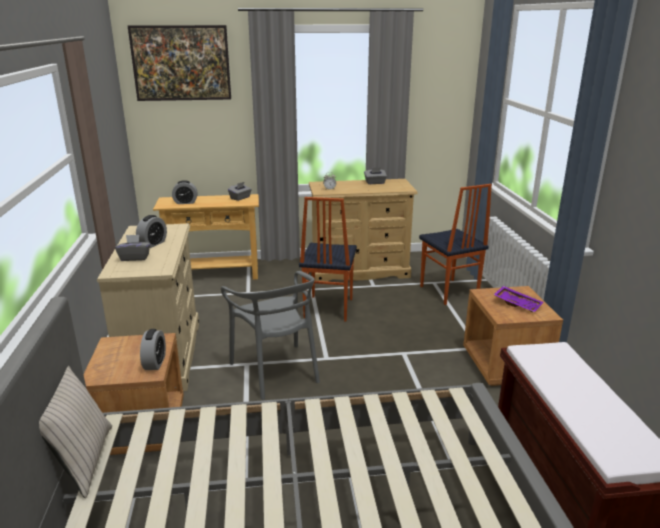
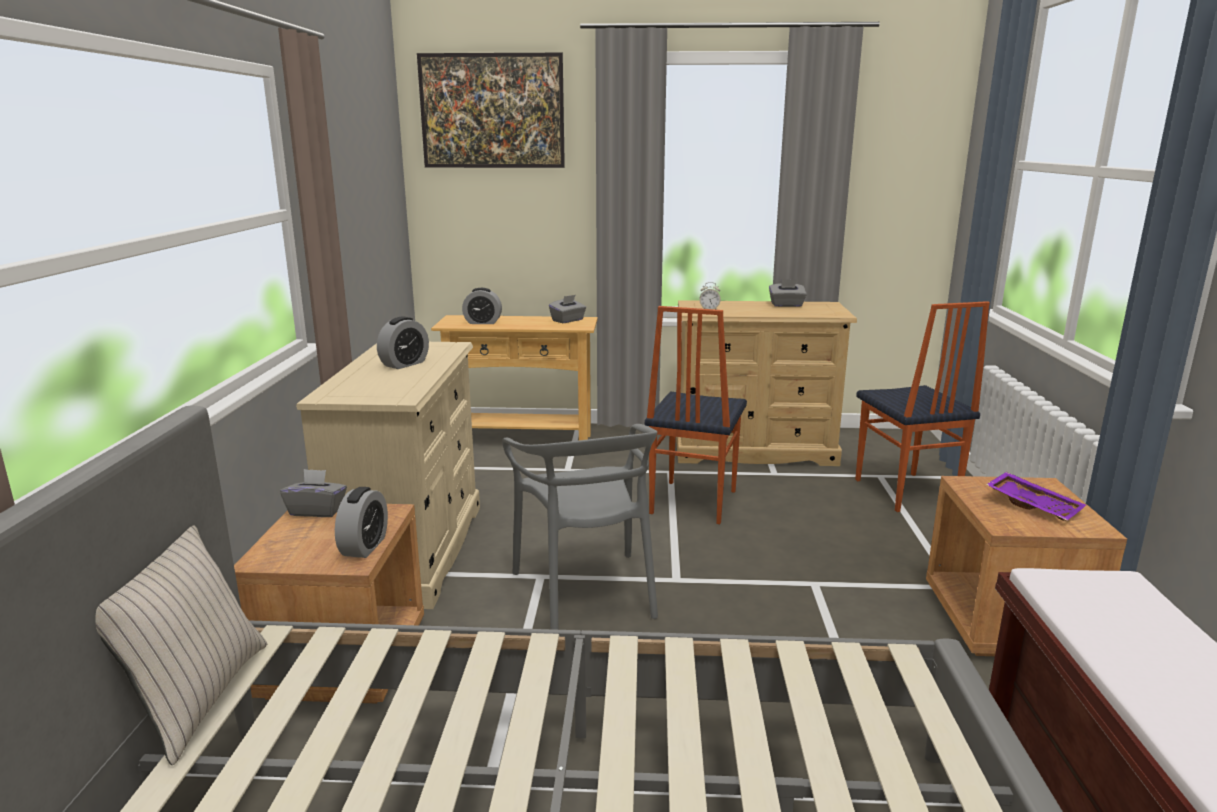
camera: 10 degrees right, 5 degrees down
grey tissue box [115,235,150,261] -> grey tissue box moved to [280,469,347,517]

